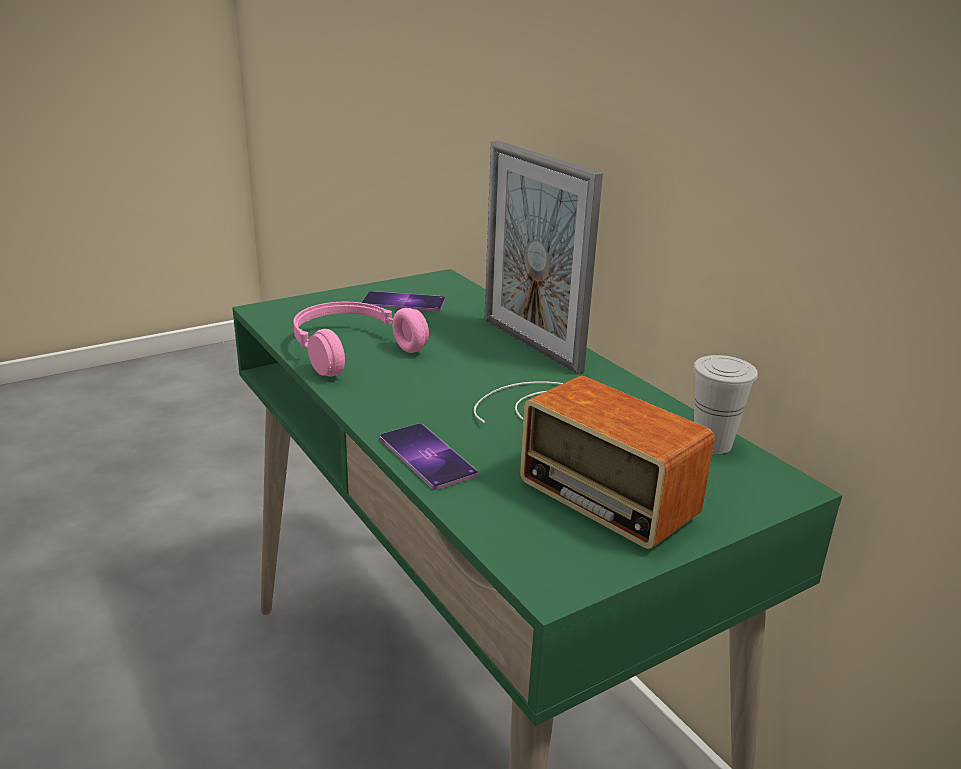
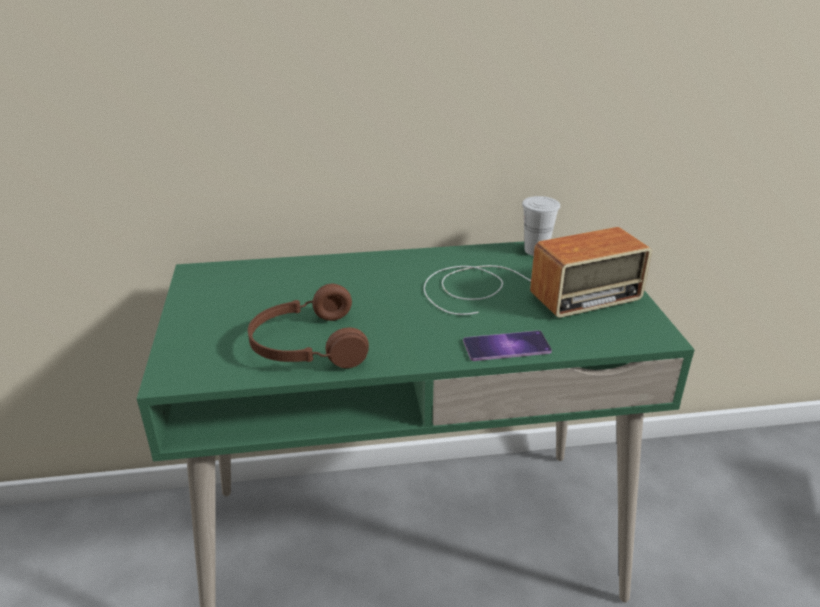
camera: 65 degrees left, 5 degrees up
pink headphones [294,302,429,377] -> brown headphones [248,284,369,368]
phone [362,291,445,312] -> none
picture frame [484,141,603,374] -> none

